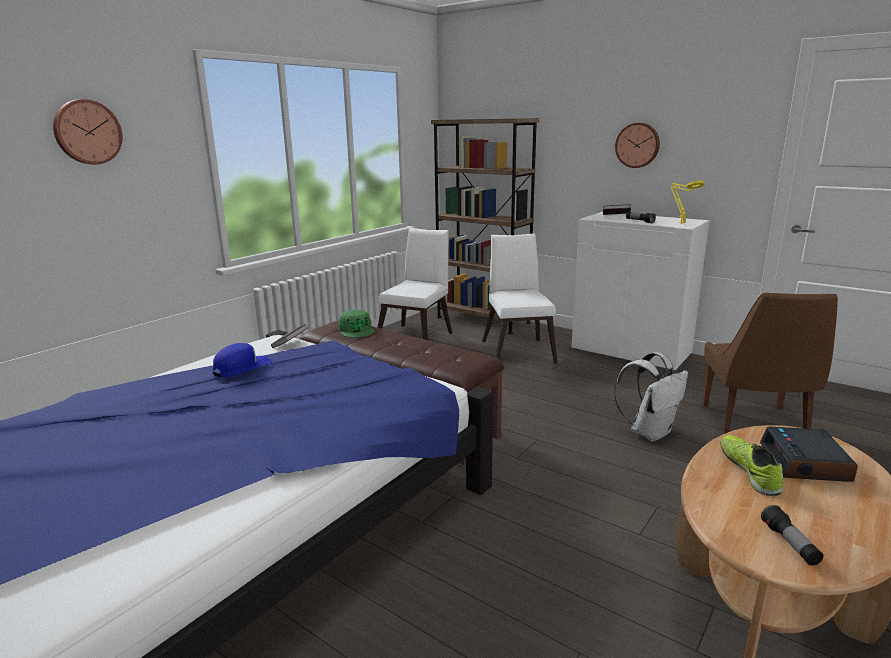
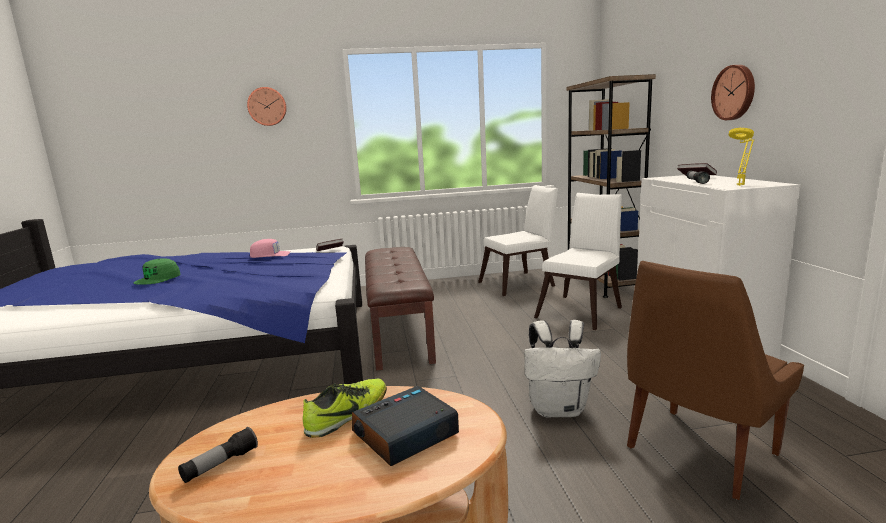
camera: 45 degrees right, 5 degrees down
blue cap [213,343,272,377] -> pink cap [250,239,291,258]
green cap [338,310,374,338] -> green cap moved to [134,258,180,285]

